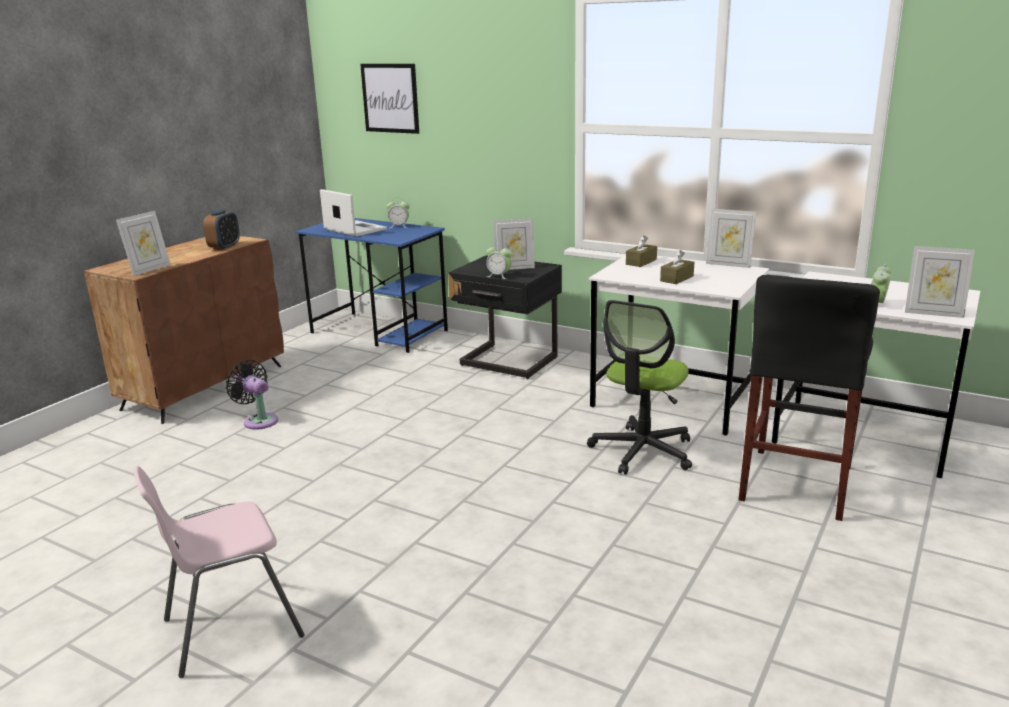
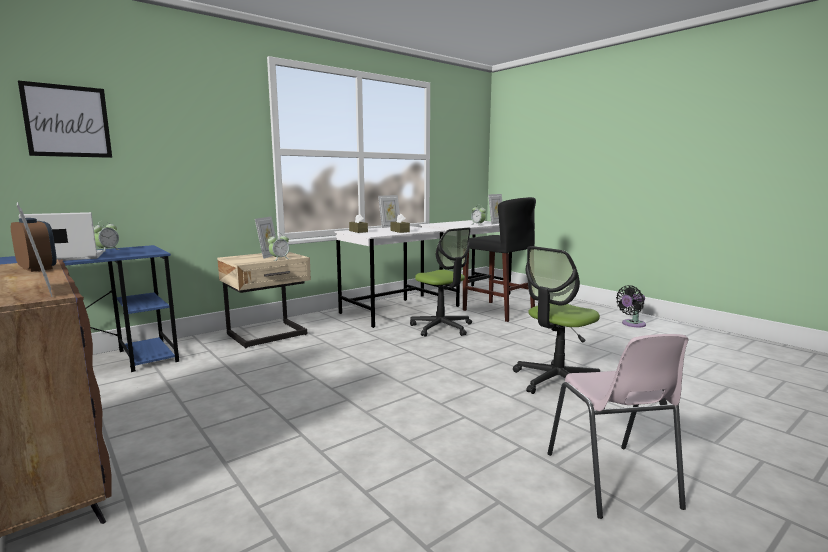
camera: 70 degrees left, 10 degrees down
black fan [226,360,278,430] -> black fan moved to [616,285,646,327]
black nightstand [448,255,562,379] -> beige nightstand [217,252,311,349]
none -> office chair [513,246,600,394]

